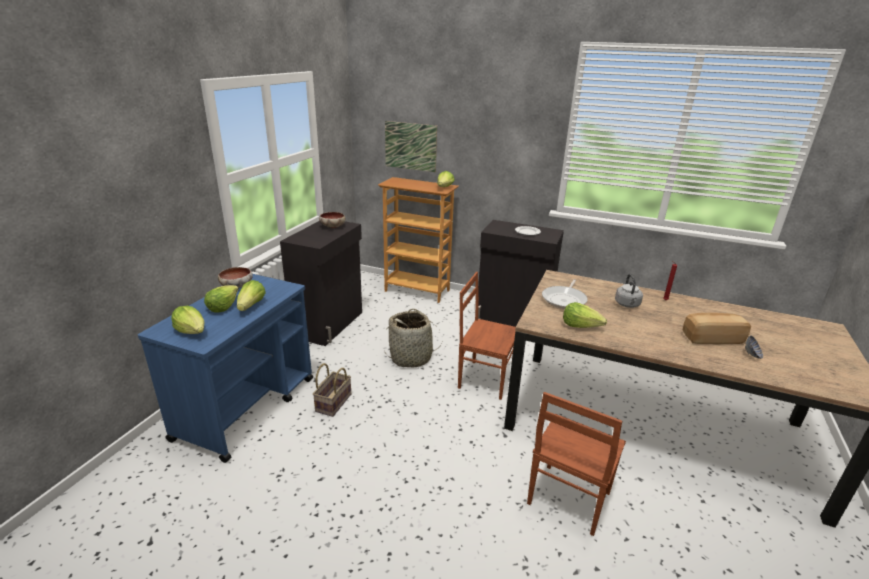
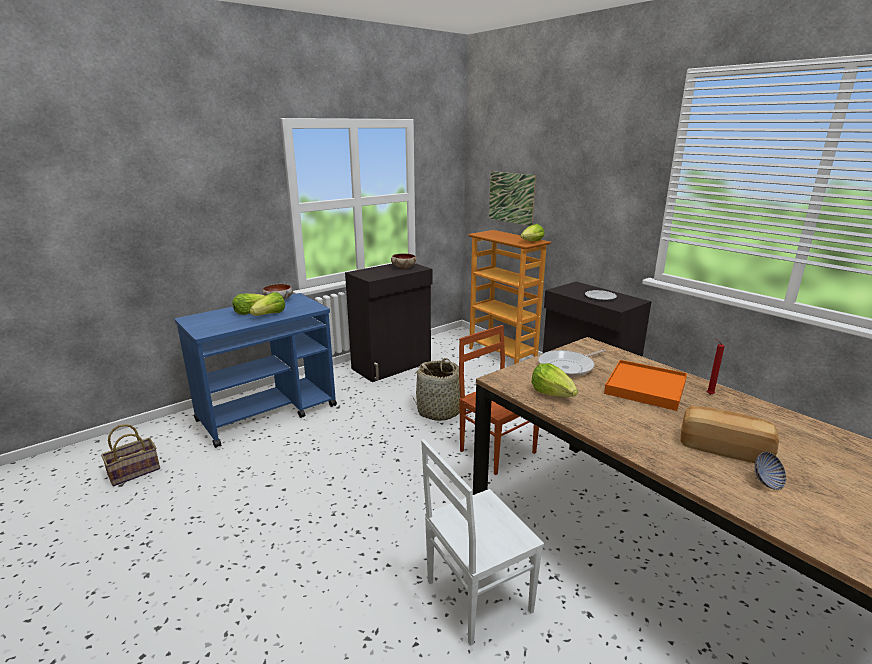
camera: 30 degrees right, 5 degrees down
lettuce [171,306,204,334] -> none
basket [313,363,351,417] -> basket moved to [101,424,160,486]
brown chair [527,392,626,536] -> white chair [421,439,544,646]
grey kettle [615,274,643,308] -> orange tray [604,360,687,411]

